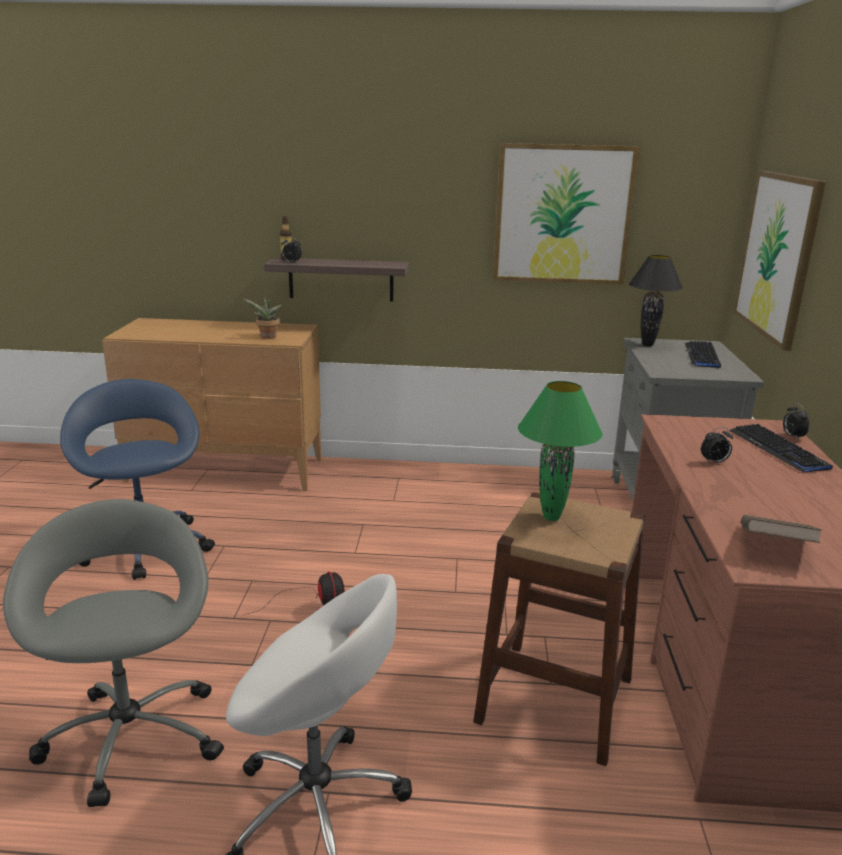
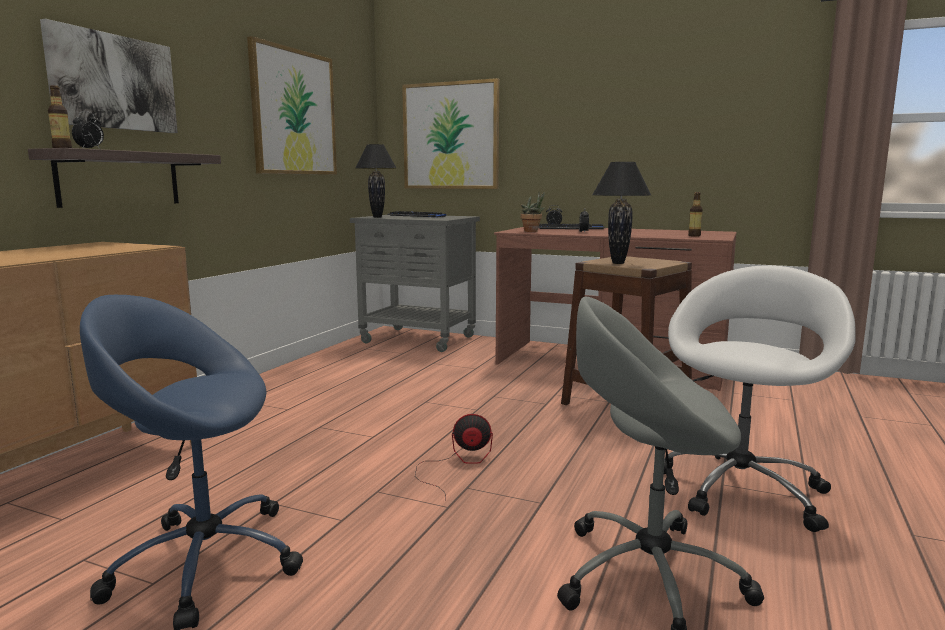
camera: 70 degrees left, 10 degrees down
potted plant [242,296,283,339] -> potted plant moved to [521,192,545,232]
green table lamp [518,381,603,521] -> black table lamp [592,162,651,264]
brown book [741,515,822,543] -> bottle [688,192,703,237]
none -> picture [40,19,178,133]

